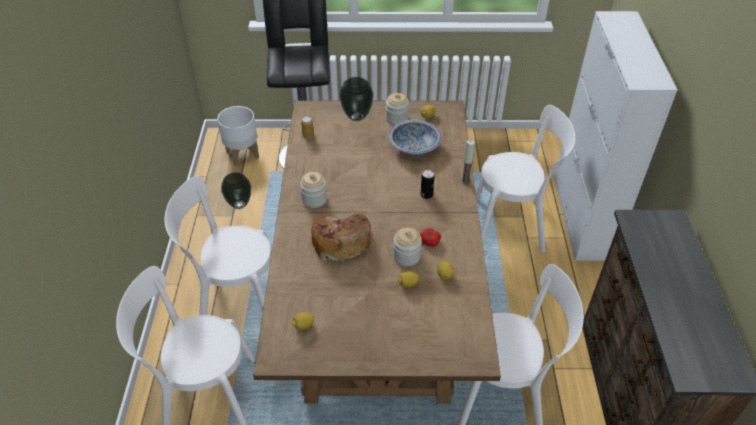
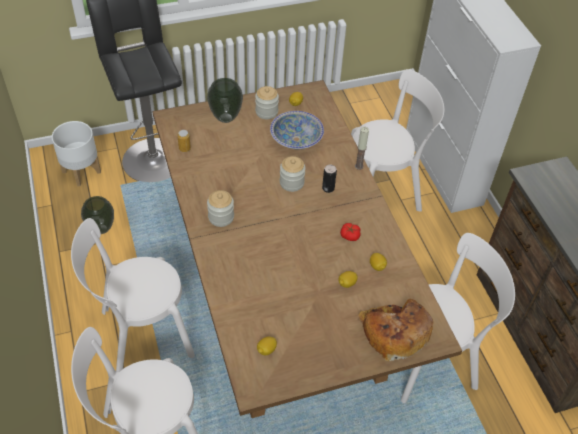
camera: 20 degrees left, 5 degrees up
bread [311,214,371,261] -> bread moved to [359,299,433,361]
jar [393,228,422,266] -> jar moved to [280,156,305,192]

